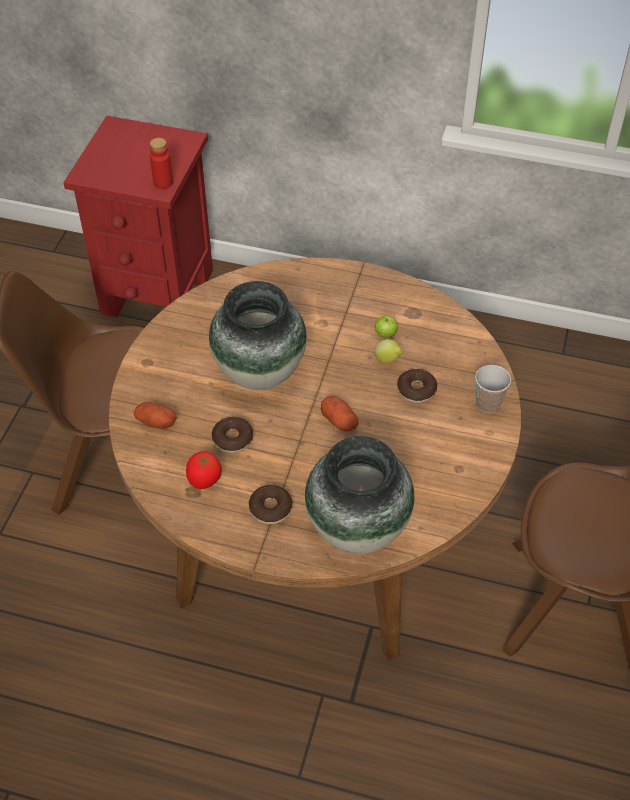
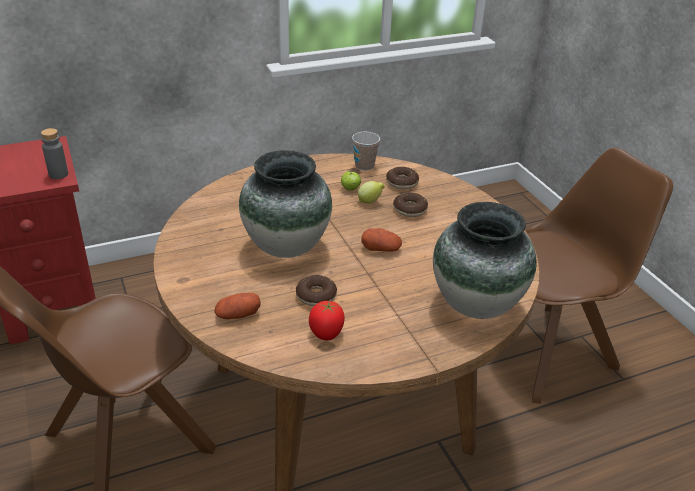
camera: 40 degrees left, 15 degrees down
red bottle [150,138,173,189] -> grey bottle [41,128,68,179]
donut [249,485,292,524] -> donut moved to [386,167,419,189]
cup [475,365,511,413] -> cup moved to [352,132,380,171]

